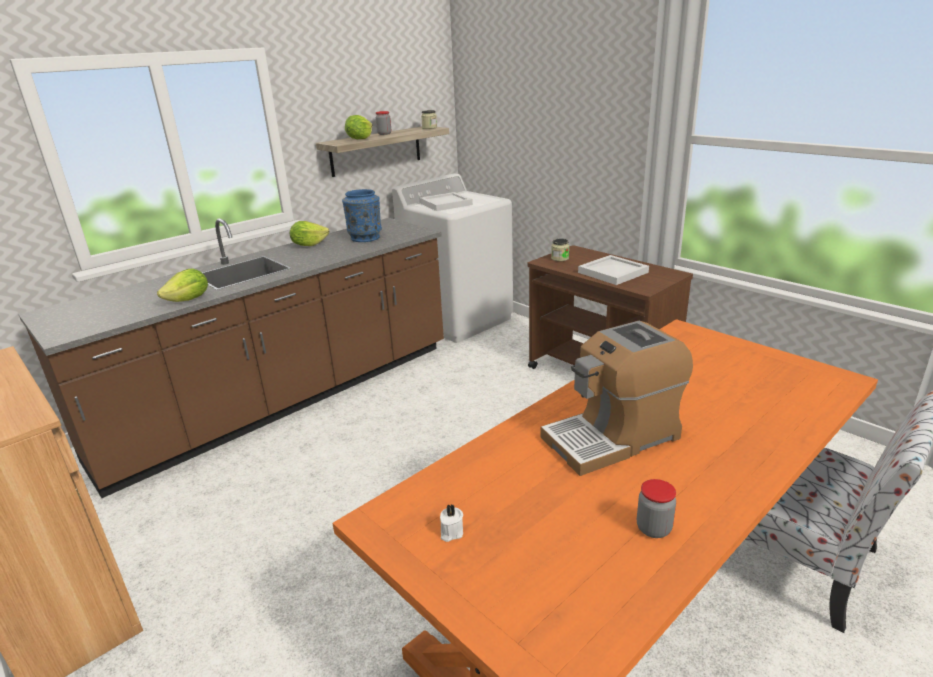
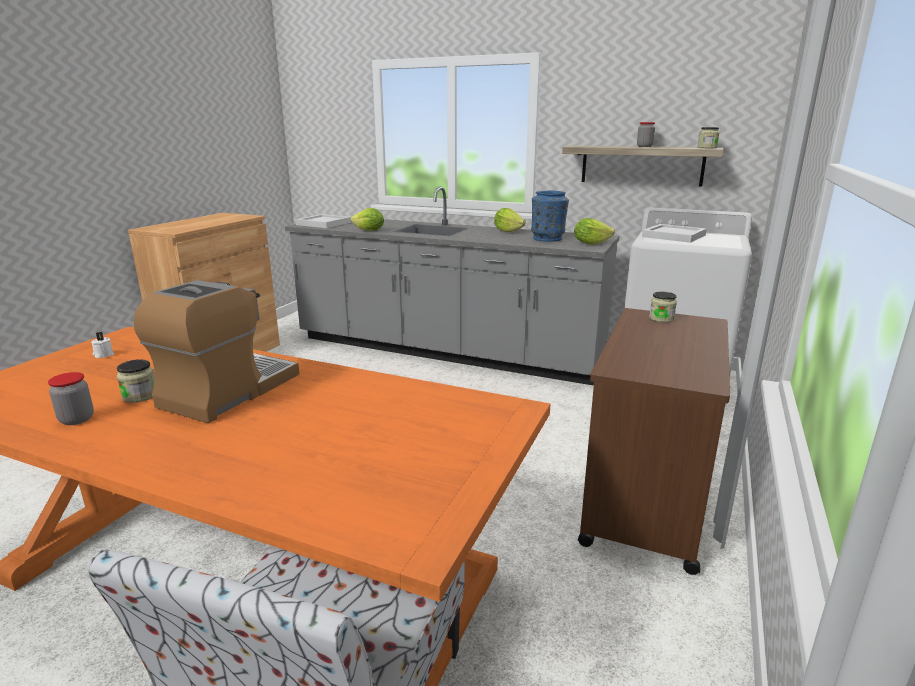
camera: 65 degrees right, 5 degrees down
brown counter [18,218,444,498] -> grey counter [285,186,619,386]
lettuce [345,115,372,139] -> lettuce moved to [574,218,615,245]
coffee machine [540,321,693,476] -> coffee machine turned 75 degrees clockwise [134,280,300,423]
white tray [578,255,649,285] -> white tray moved to [295,214,352,228]
none -> jar [117,359,155,403]

